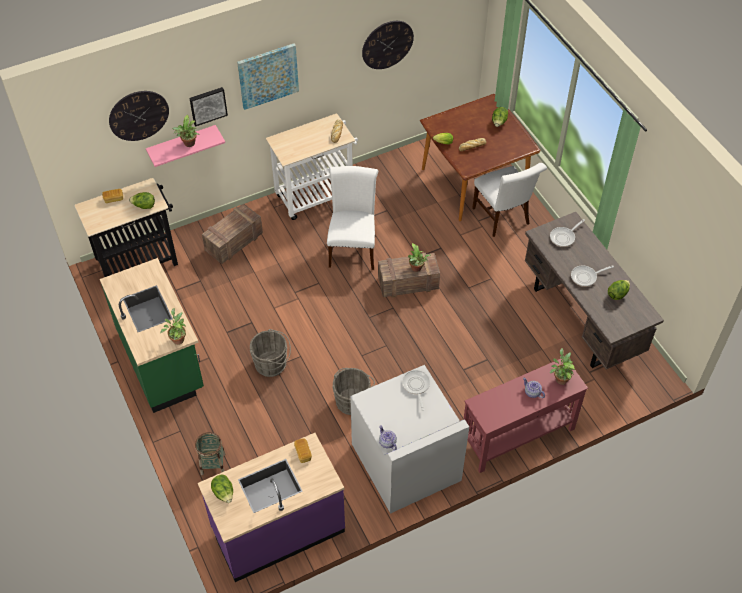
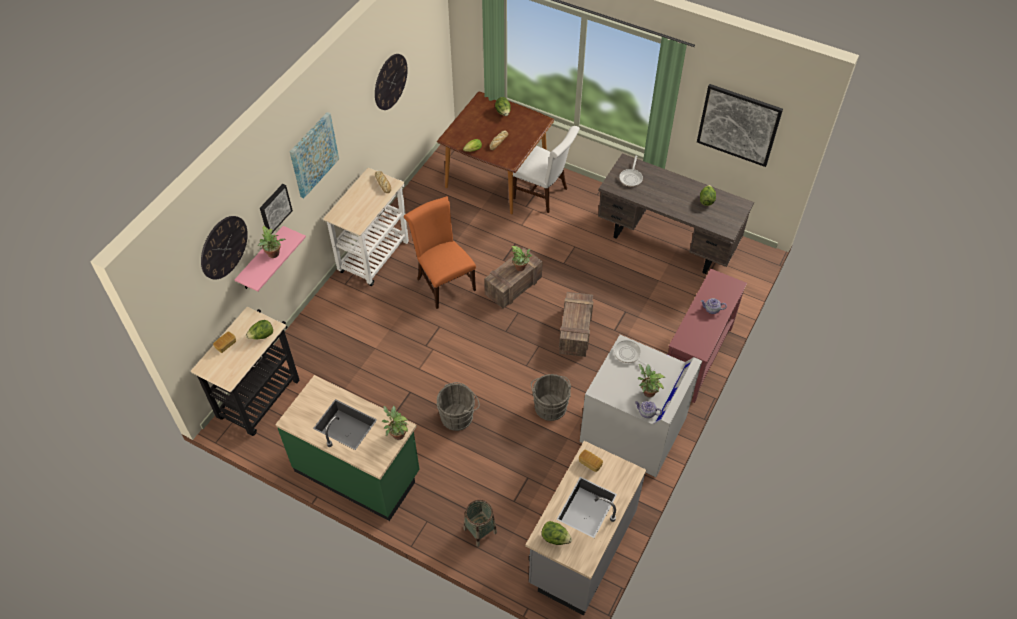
camera: 35 degrees left, 0 degrees up
purple counter [198,433,345,582] -> grey counter [525,441,646,616]
crate [202,203,263,264] -> crate moved to [559,292,594,357]
white chair [327,166,378,270] -> orange chair [404,196,476,309]
potted plant [550,348,575,385] -> potted plant moved to [638,364,665,398]
frying pan [571,265,614,287] -> none
none -> picture [697,84,783,167]

